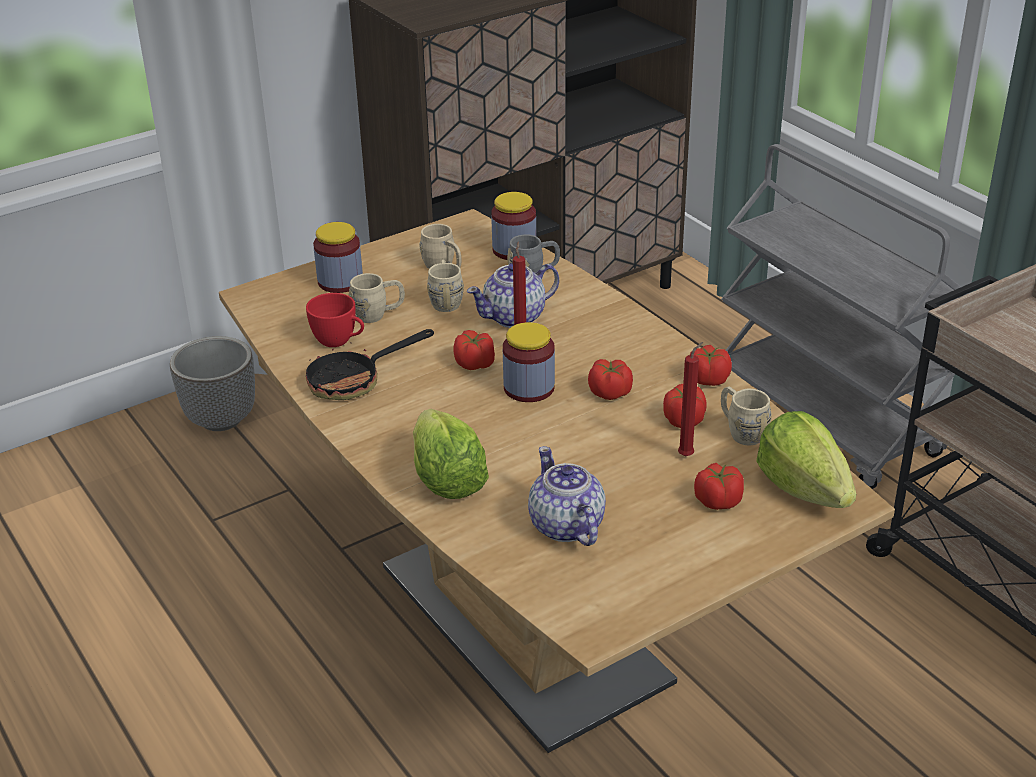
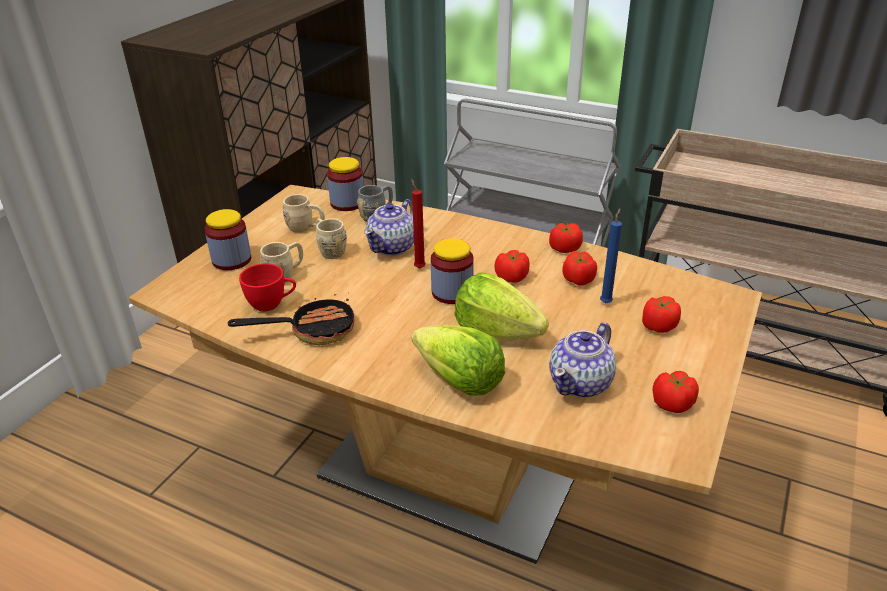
camera: 30 degrees left, 0 degrees up
planter [170,336,255,431] -> none
frying pan [306,329,434,400] -> frying pan turned 135 degrees counterclockwise [228,294,355,345]
tomato [453,330,495,370] -> tomato moved to [653,371,699,413]
teapot [528,446,606,546] -> teapot turned 90 degrees counterclockwise [549,323,616,398]
red candle [678,342,703,456] -> blue candle [600,208,622,303]
beige mug [721,387,772,446] -> none
lettuce [756,411,856,508] -> lettuce moved to [454,273,549,340]

